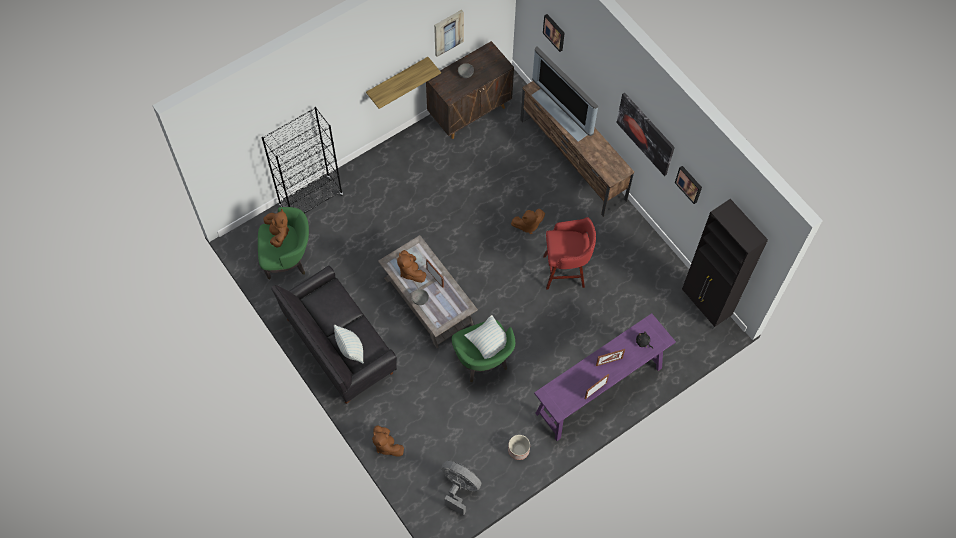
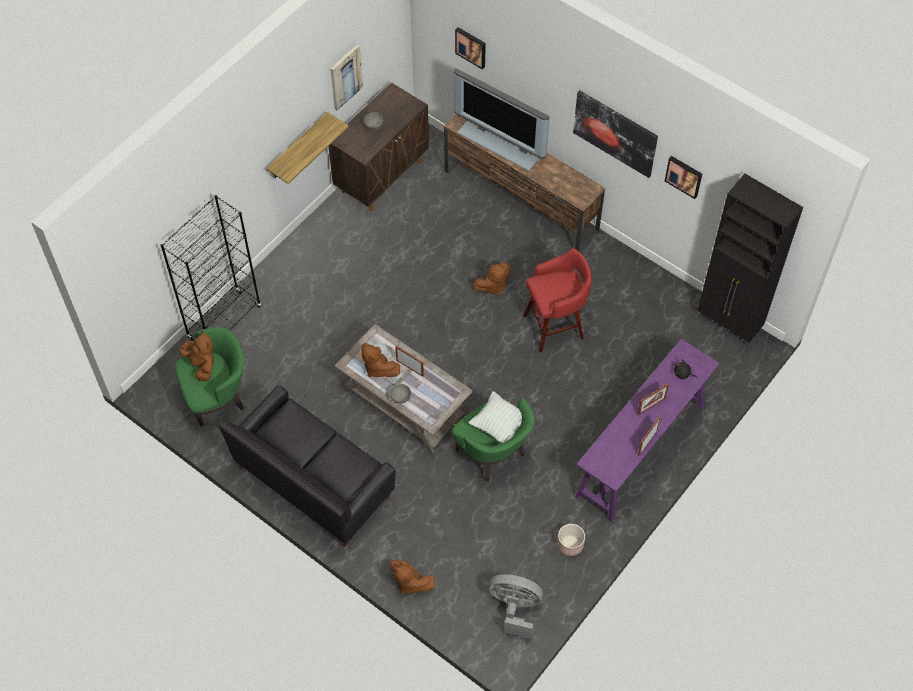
camera: 15 degrees left, 5 degrees down
pillow [334,325,364,364] -> none

